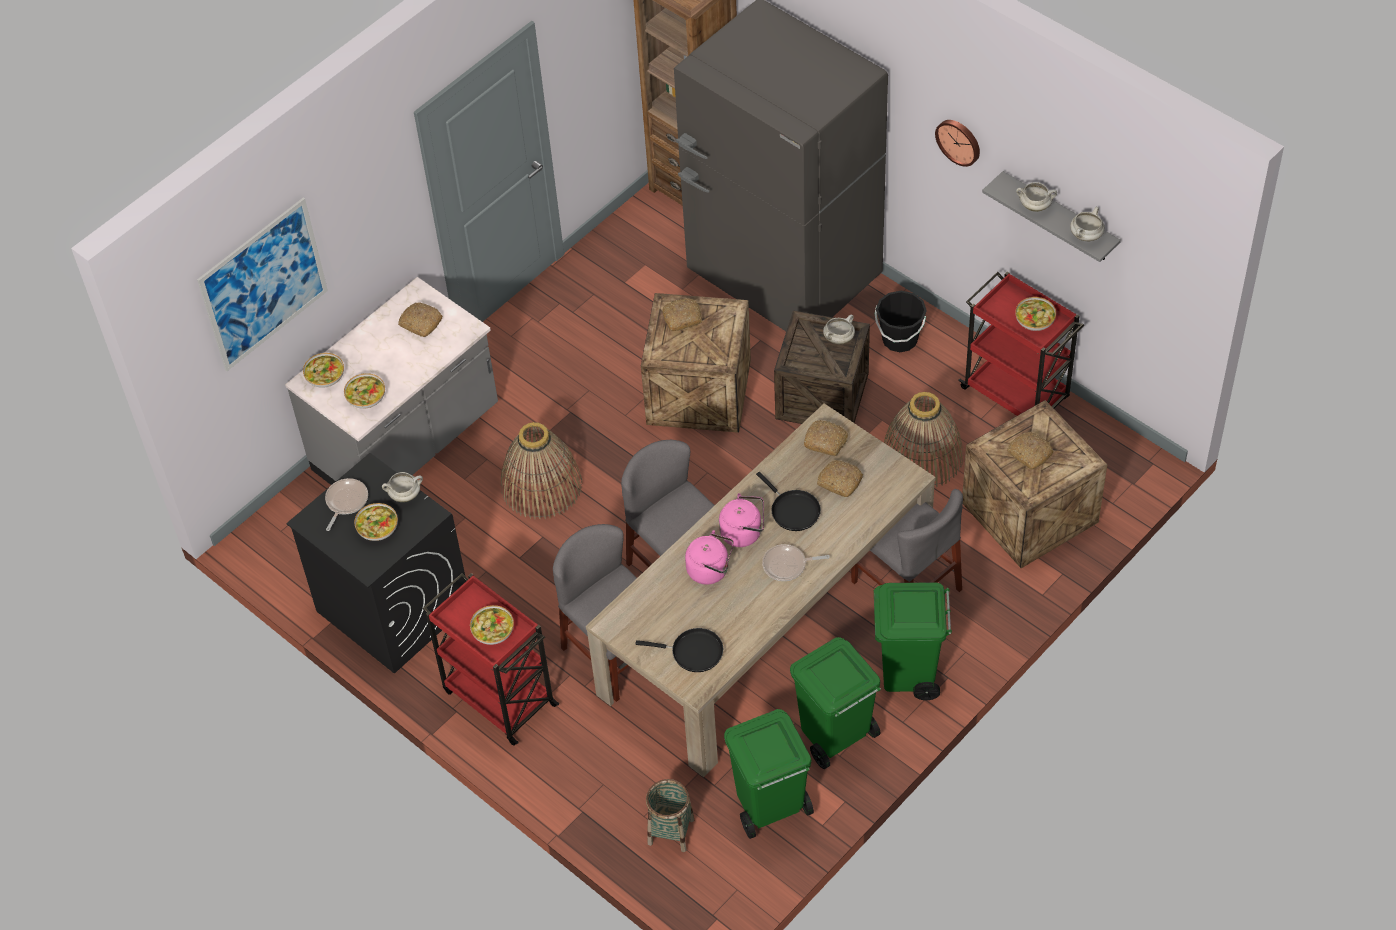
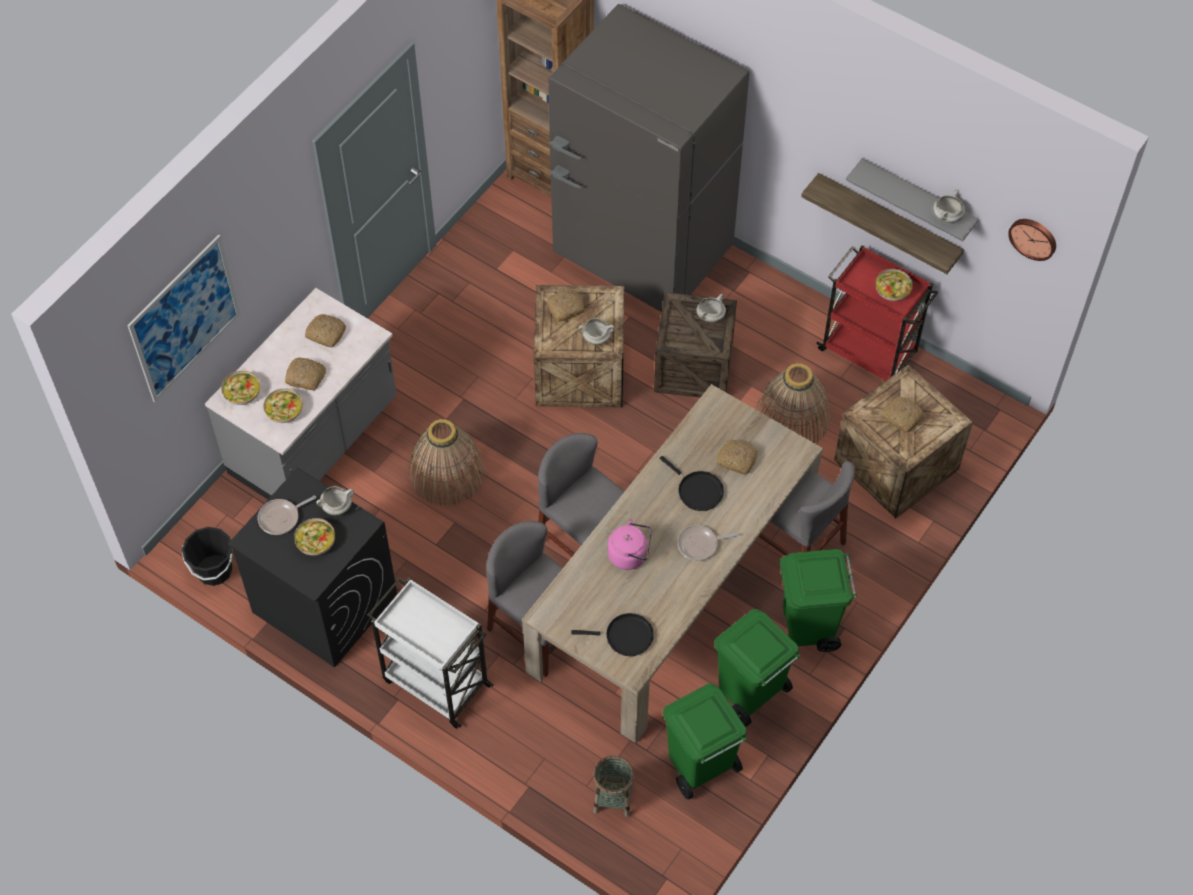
camera: 10 degrees left, 5 degrees up
frying pan [325,478,368,531] -> frying pan turned 135 degrees counterclockwise [258,496,316,535]
red cart [423,573,559,746] -> white cart [367,577,494,728]
bowl [470,605,514,645] -> none
pink kettle [719,493,764,547] -> none
bread [804,420,848,456] -> bread moved to [285,357,326,391]
black bucket [874,291,927,352] -> black bucket moved to [182,527,233,586]
wall clock [935,120,980,167] -> wall clock moved to [1008,219,1056,261]
white cooking pot [1016,182,1057,212] -> white cooking pot moved to [579,318,615,345]
none -> shelf [801,173,964,274]

